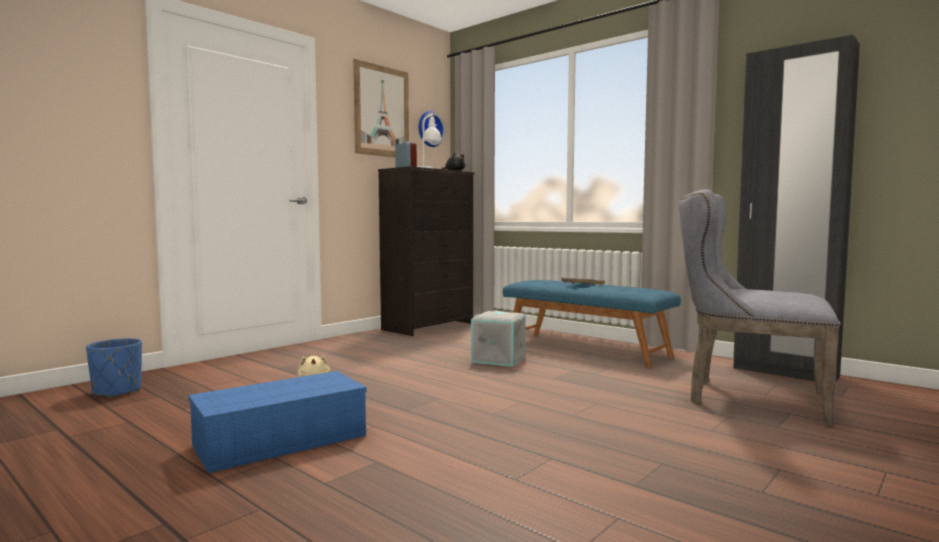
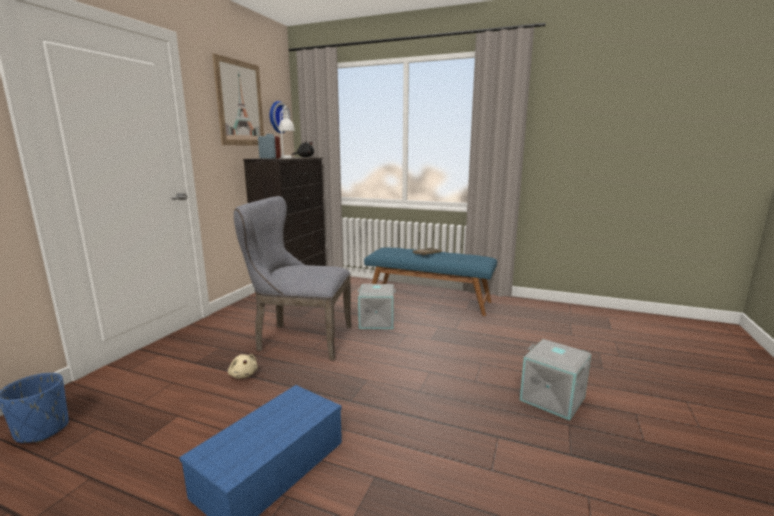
camera: 20 degrees left, 10 degrees up
grey chair [679,189,841,426] -> grey chair moved to [234,196,352,360]
black wardrobe [734,34,860,381] -> none
none -> grey storage box [520,339,591,420]

